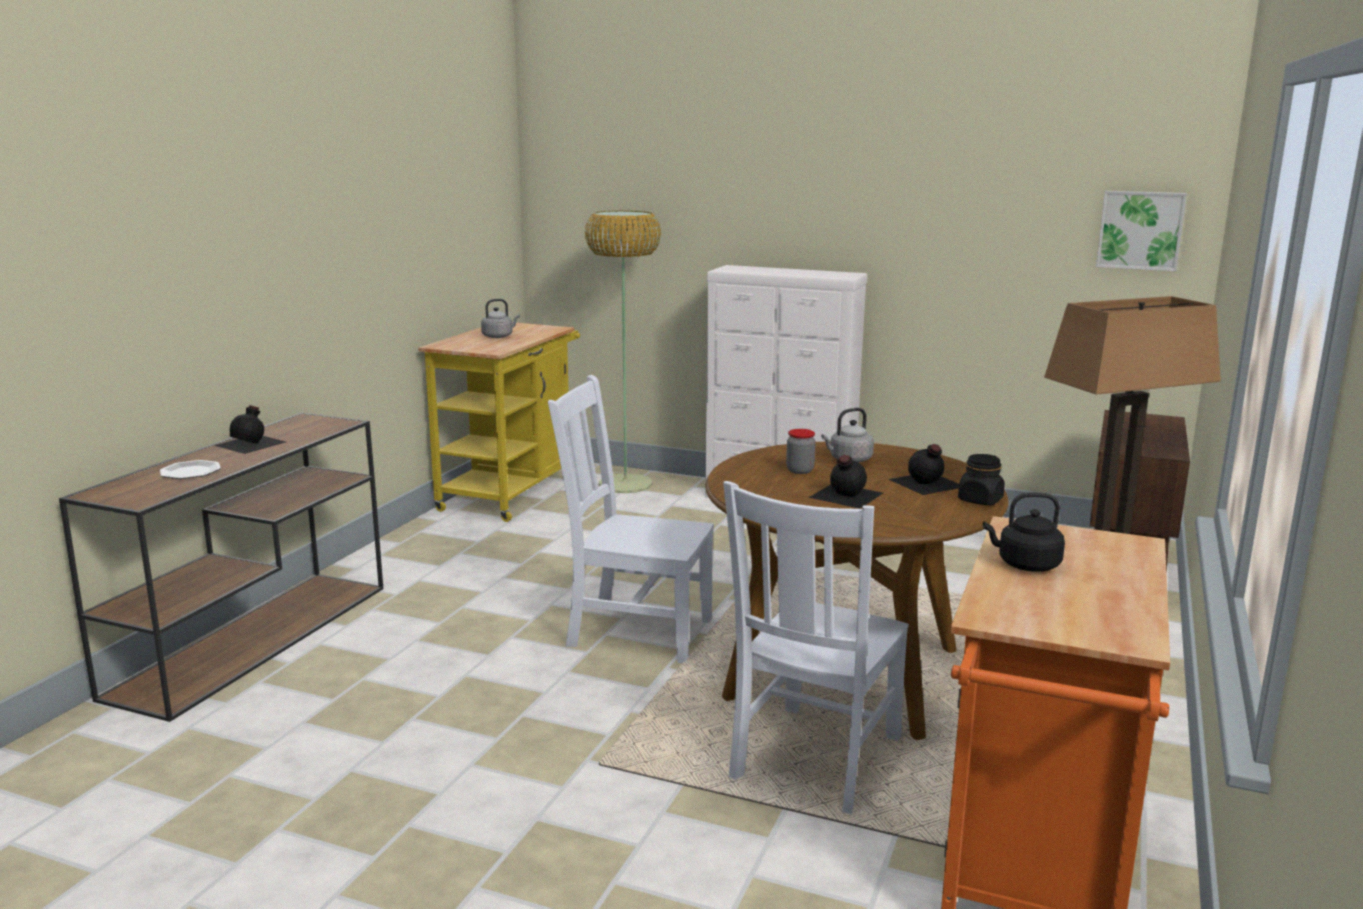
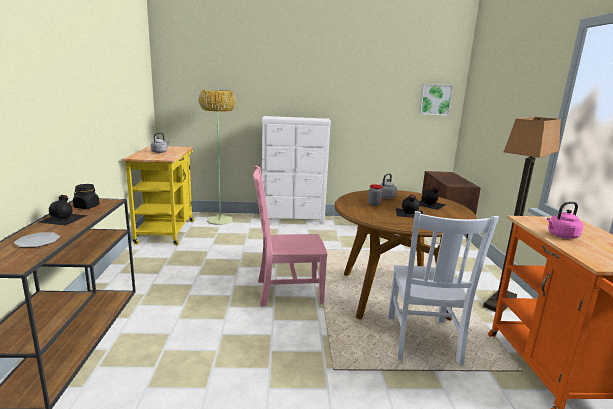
camera: 25 degrees left, 0 degrees up
white chair [548,375,714,663] -> pink chair [253,166,328,306]
black jar [958,454,1005,505] -> black jar moved to [73,184,100,209]
black kettle [983,492,1065,572] -> pink kettle [547,202,583,239]

